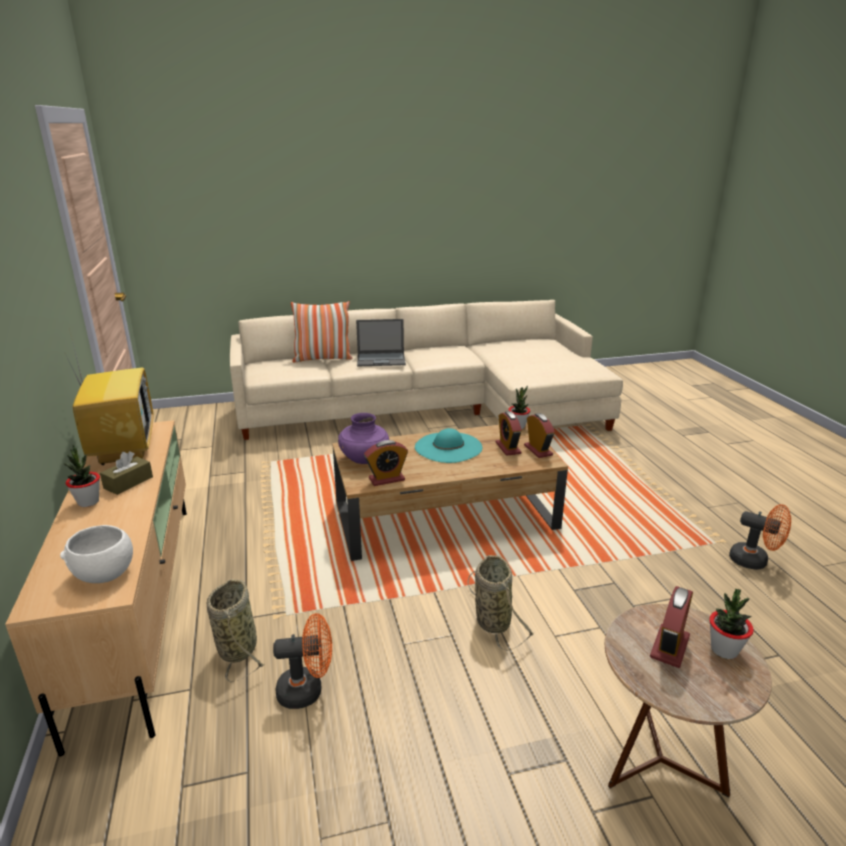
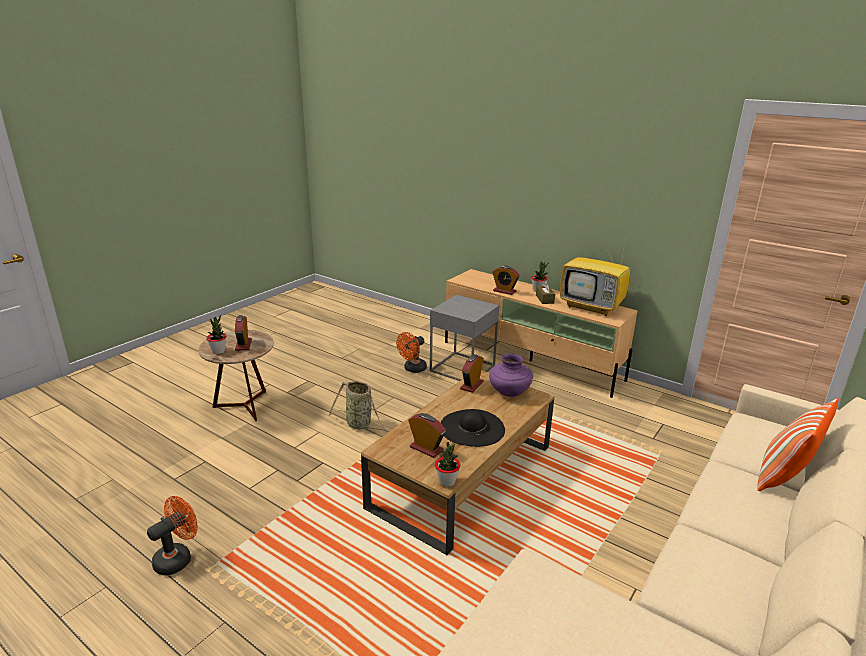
camera: 140 degrees right, 0 degrees up
white bowl [60,525,133,583] -> none
basket [207,579,264,682] -> grey side table [430,295,499,381]
laptop [356,319,406,366] -> none
turquoise hat [415,428,482,463] -> black hat [441,409,505,447]
alarm clock [524,413,555,458] -> alarm clock moved to [492,266,520,295]
orange fan [729,504,791,570] -> orange fan turned 135 degrees clockwise [147,496,198,575]

